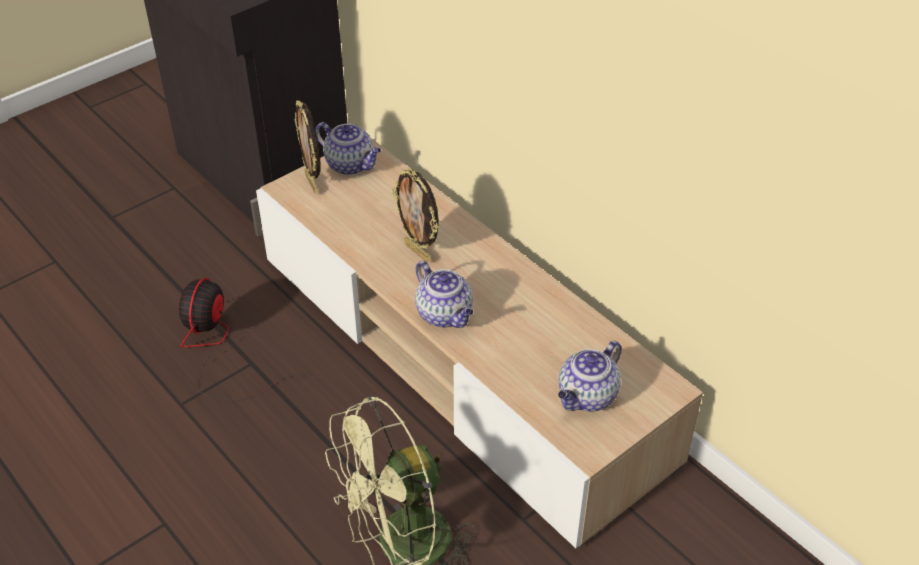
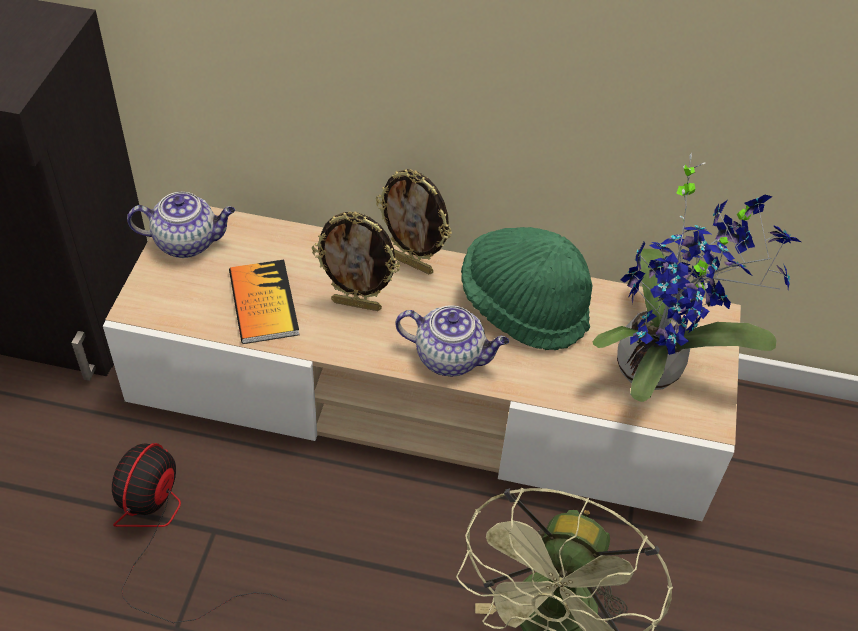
camera: 40 degrees left, 5 degrees up
fan [179,278,320,401] -> fan turned 45 degrees clockwise [112,443,287,623]
picture frame [295,101,321,194] -> picture frame moved to [376,169,452,275]
teapot [558,340,621,411] -> potted plant [593,153,801,402]
none -> book [229,260,299,344]
none -> green hat [461,227,592,350]

